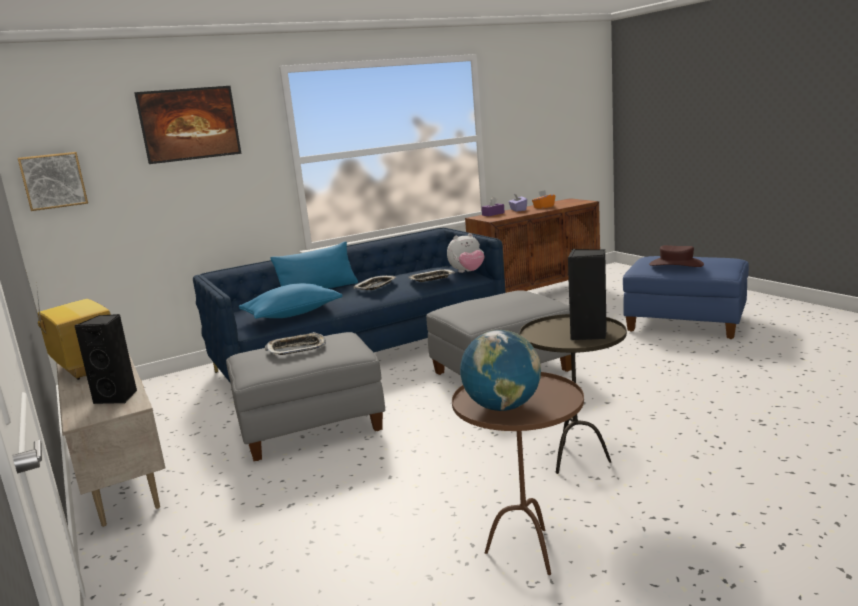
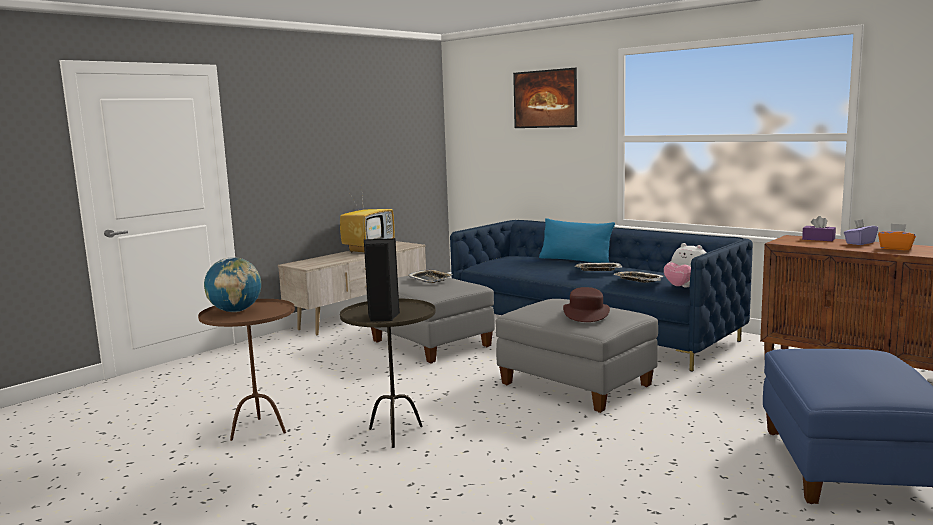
camera: 70 degrees right, 5 degrees down
picture [18,152,88,211] -> none
black speaker [74,314,137,404] -> none
blue pillow [239,283,343,319] -> none
brown hat [649,245,704,267] -> brown hat moved to [563,287,610,322]

